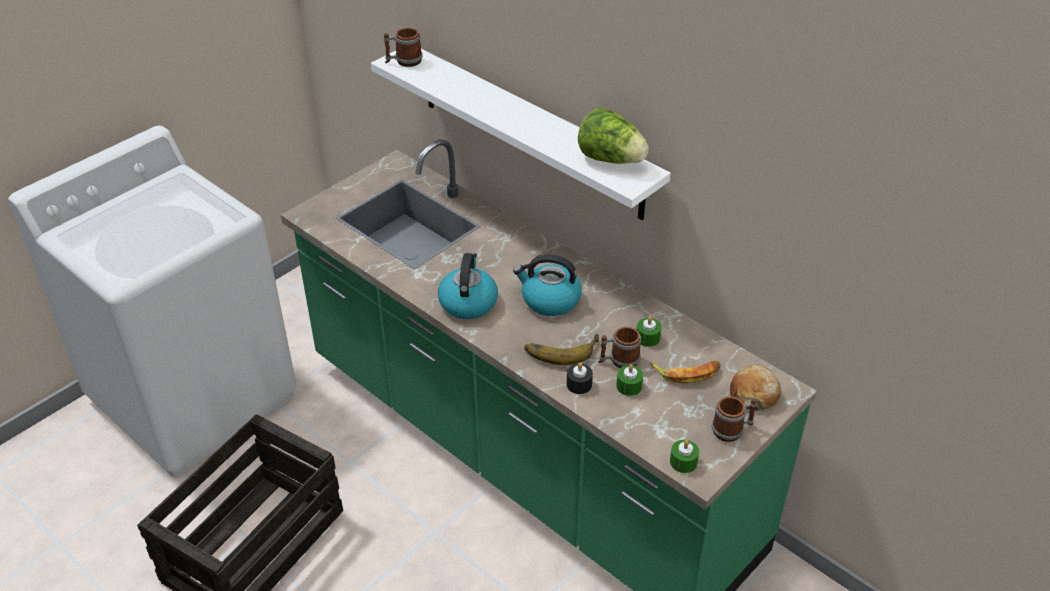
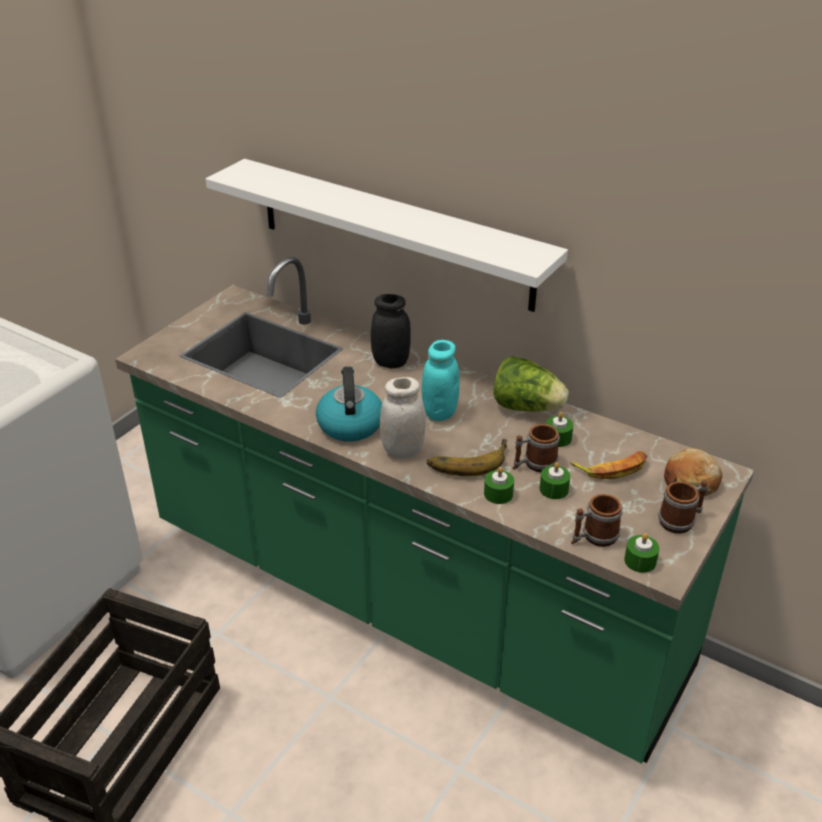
camera: 10 degrees left, 5 degrees down
mug [384,28,423,67] -> mug moved to [571,494,623,547]
kettle [513,254,582,316] -> turquoise jar [422,340,459,421]
black candle [567,363,593,394] -> green candle [484,467,514,504]
lettuce [578,107,649,164] -> lettuce moved to [493,356,569,412]
none -> black jar [371,294,411,368]
none -> white jar [380,377,426,458]

